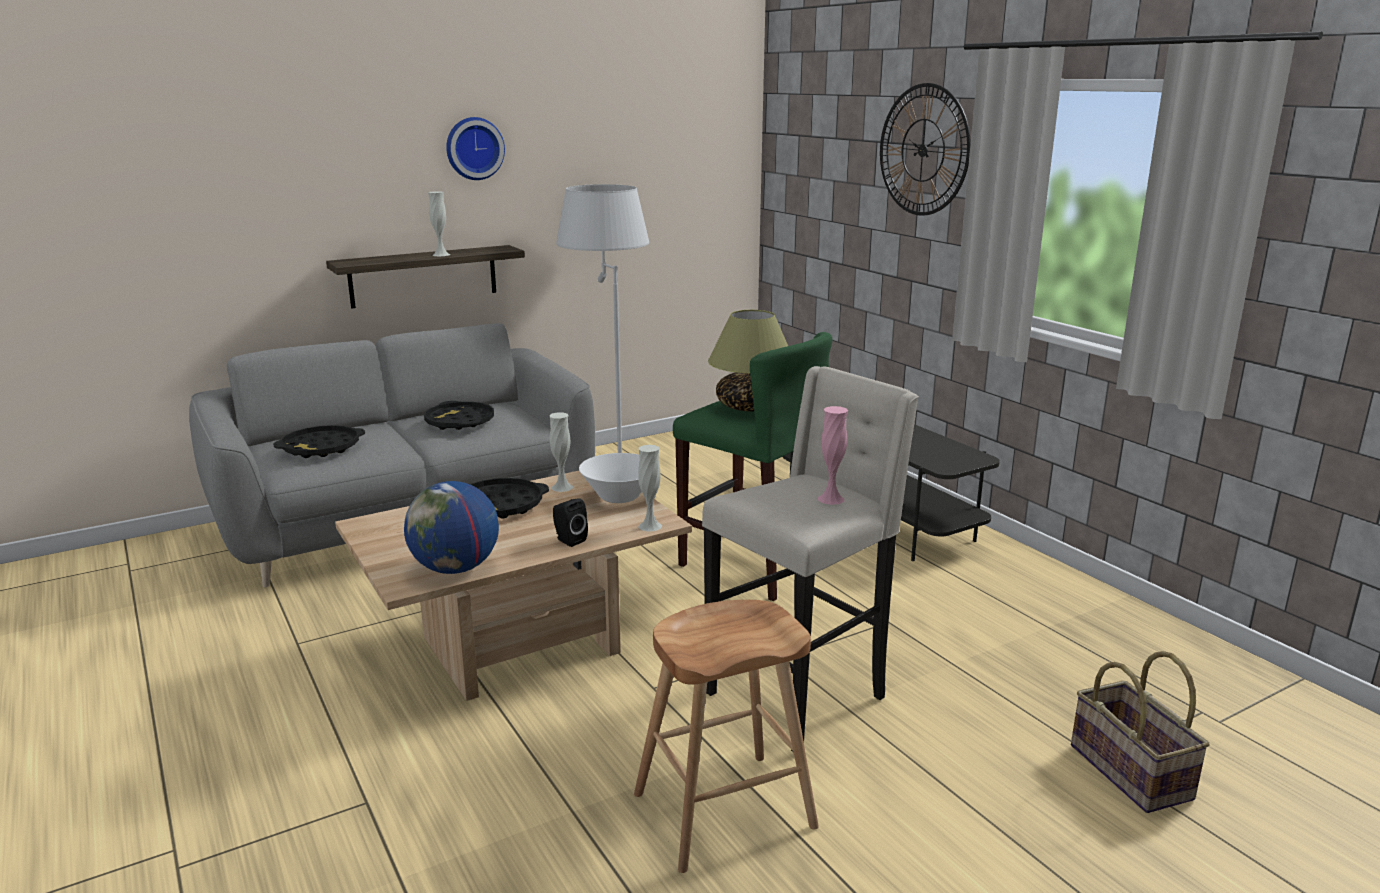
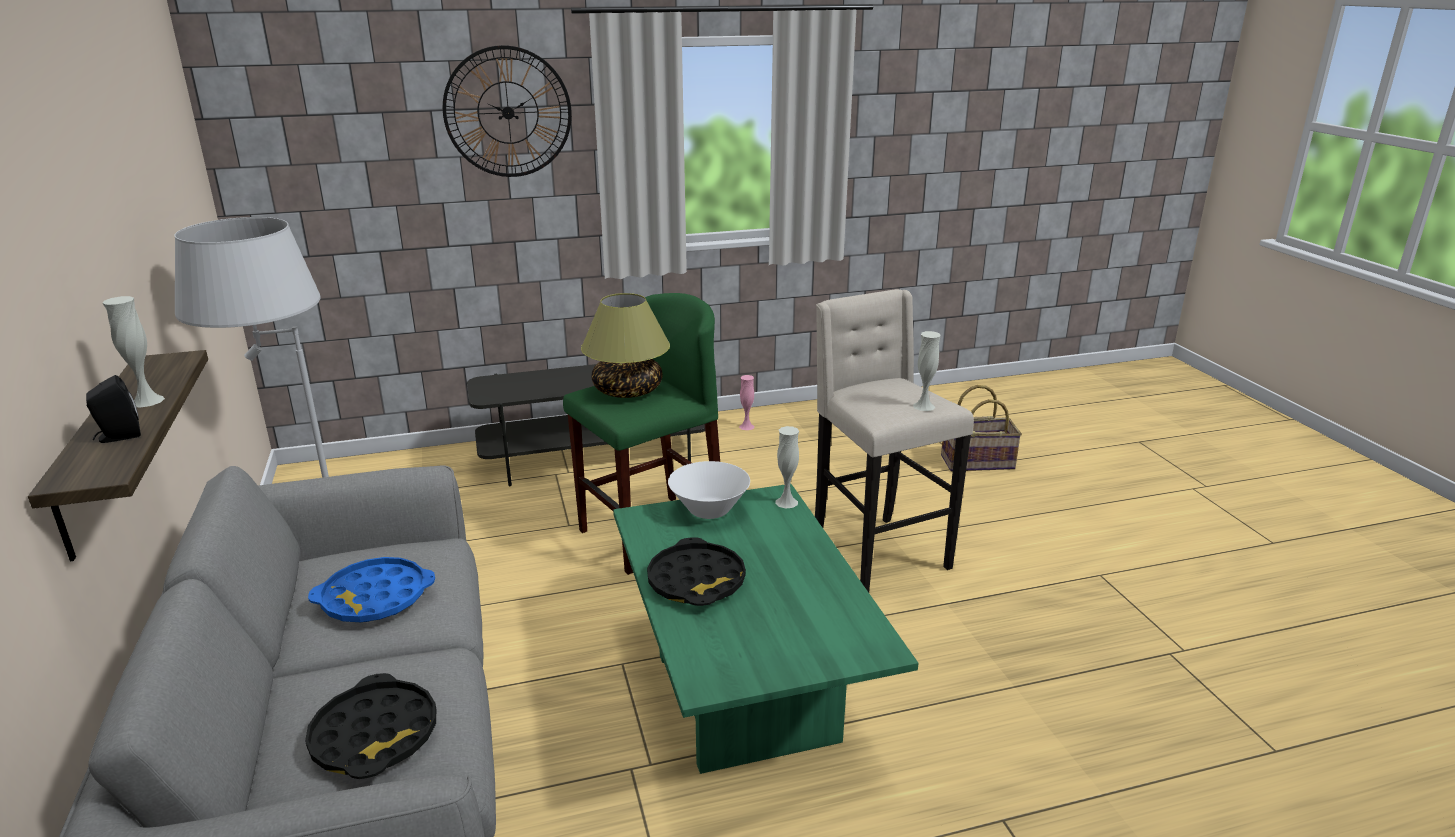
camera: 75 degrees left, 5 degrees up
beige coffee table [335,471,692,701] -> green coffee table [613,484,918,774]
globe [404,481,499,574] -> none
black tray [424,401,494,430] -> blue tray [308,557,435,622]
wall clock [446,117,505,180] -> none
white vase [549,413,573,492] -> white vase moved to [913,331,941,411]
black speaker [553,498,588,547] -> black speaker moved to [86,375,141,443]
brown stool [634,600,819,873] -> none
pink vase [818,406,848,505] -> pink vase moved to [739,375,754,430]

